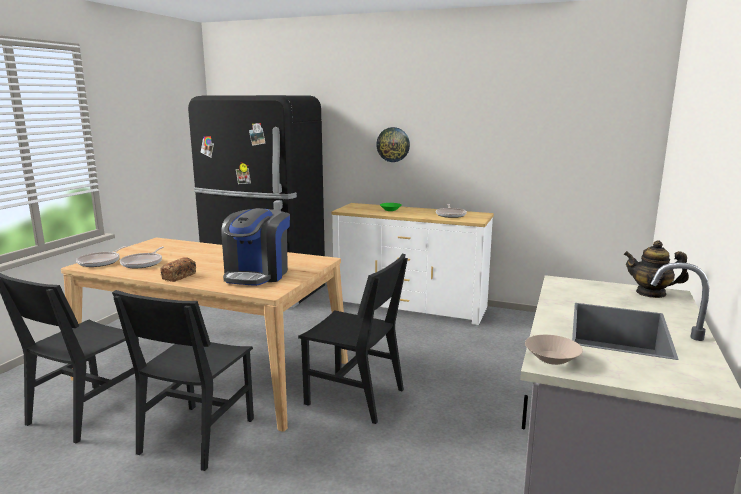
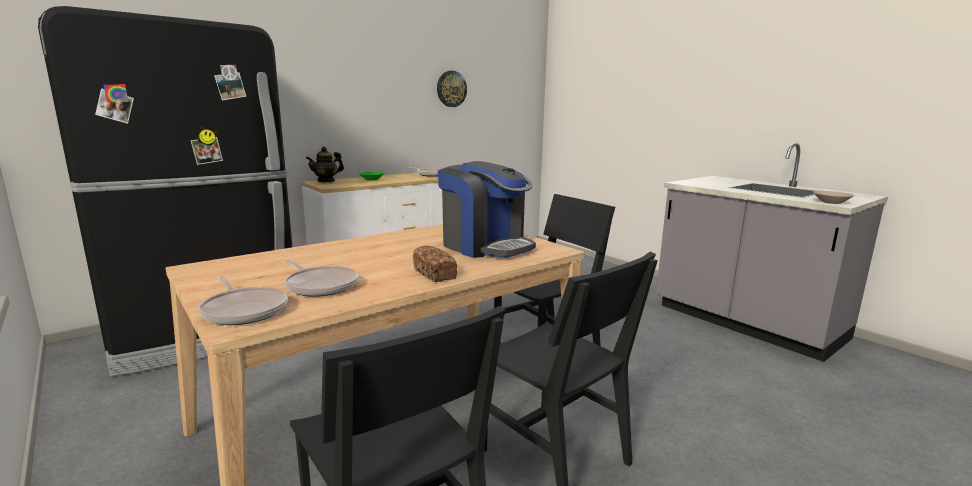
camera: 60 degrees left, 0 degrees up
wall clock [376,127,410,162] -> wall clock moved to [437,71,467,107]
teapot [624,240,689,298] -> teapot moved to [306,147,344,182]

